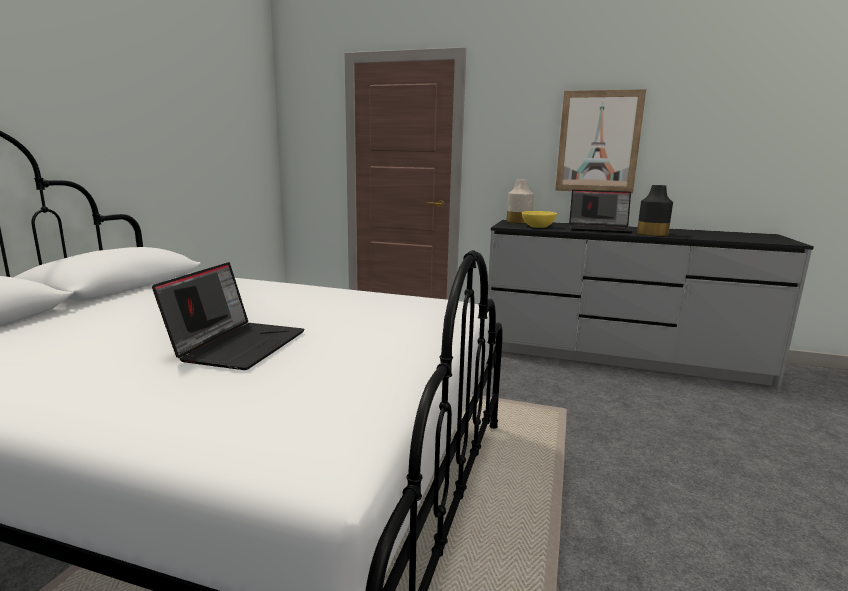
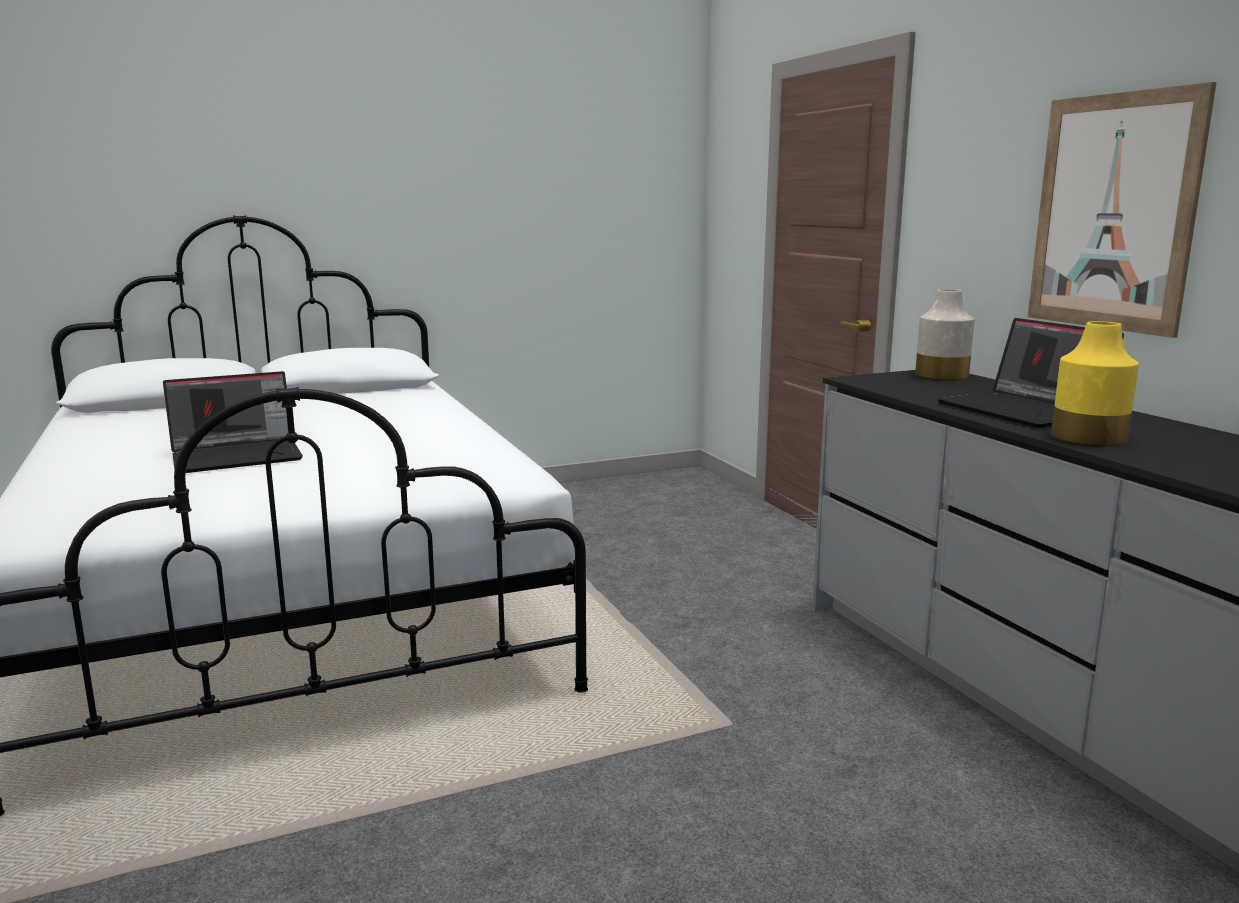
camera: 50 degrees right, 0 degrees up
yellow bowl [522,211,557,228] -> none
black vase [637,185,673,236] -> yellow vase [1051,321,1139,447]

